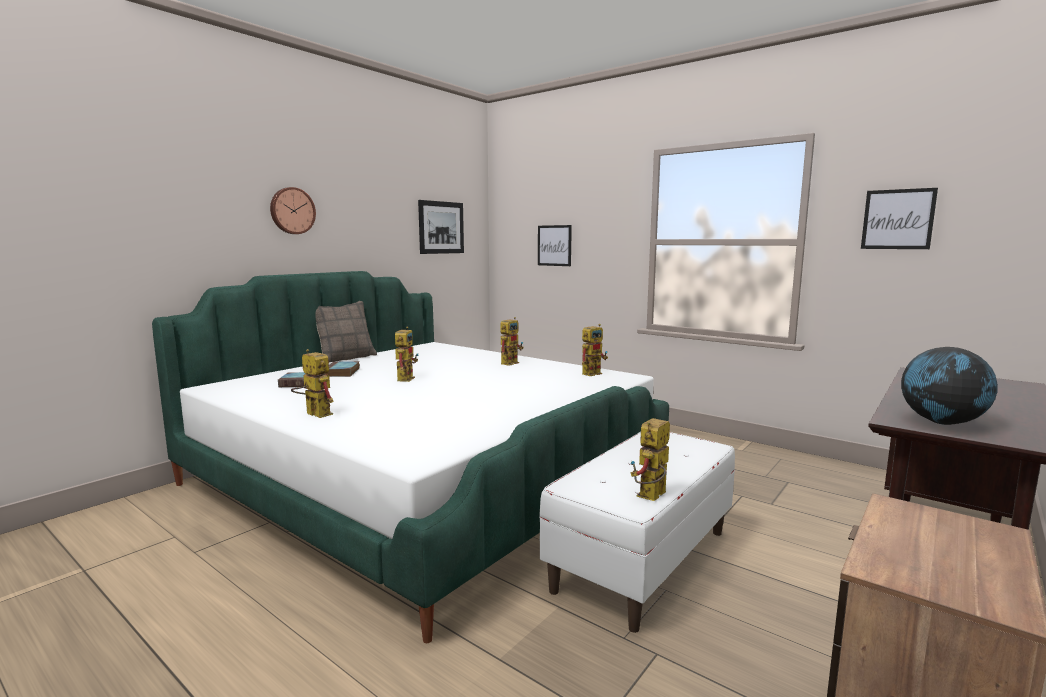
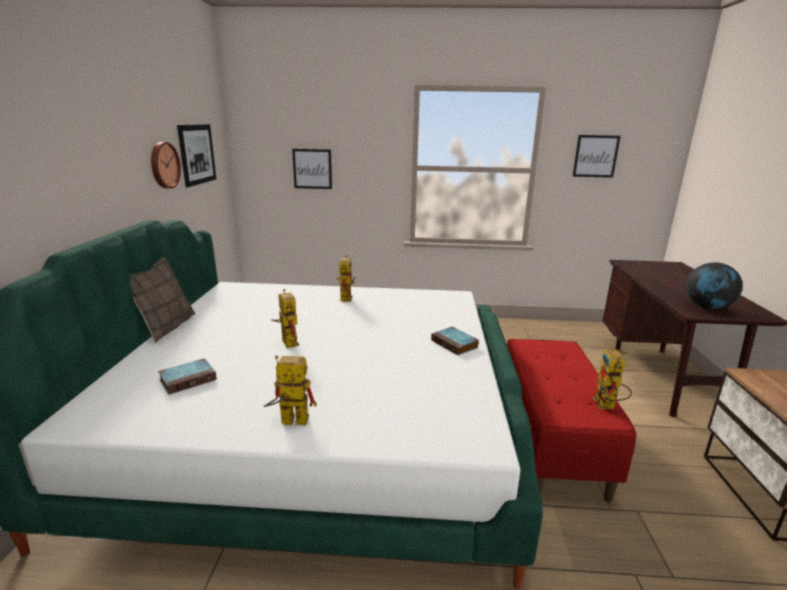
camera: 35 degrees left, 10 degrees up
wall clock [270,187,316,234] -> wall clock moved to [151,142,181,189]
book [325,361,360,377] -> book moved to [431,327,479,355]
white bench [539,432,735,633] -> red bench [507,339,636,502]
toy robot [582,324,608,376] -> none

